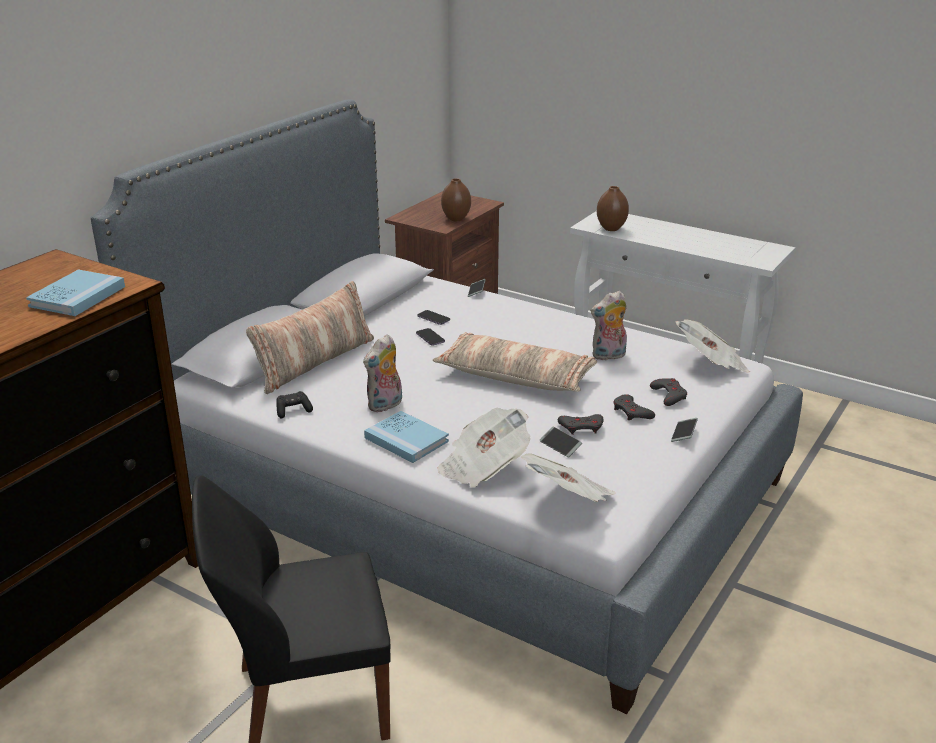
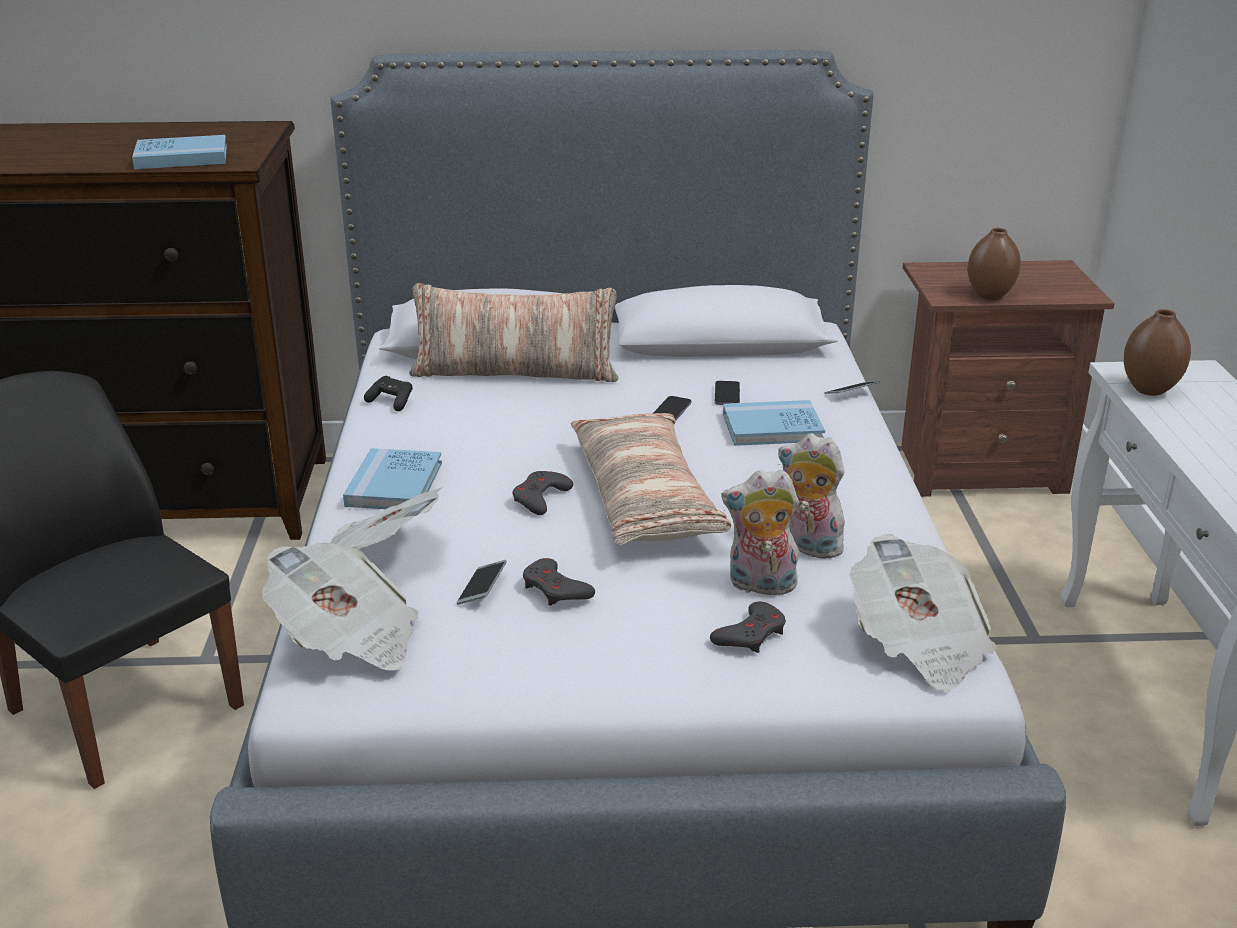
camera: 55 degrees right, 0 degrees up
plush toy [363,334,402,413] -> plush toy moved to [721,470,799,599]
grey game controller [613,394,655,420] -> grey game controller moved to [512,471,573,515]
phone [671,418,698,442] -> none
none -> blue book [723,400,825,446]

